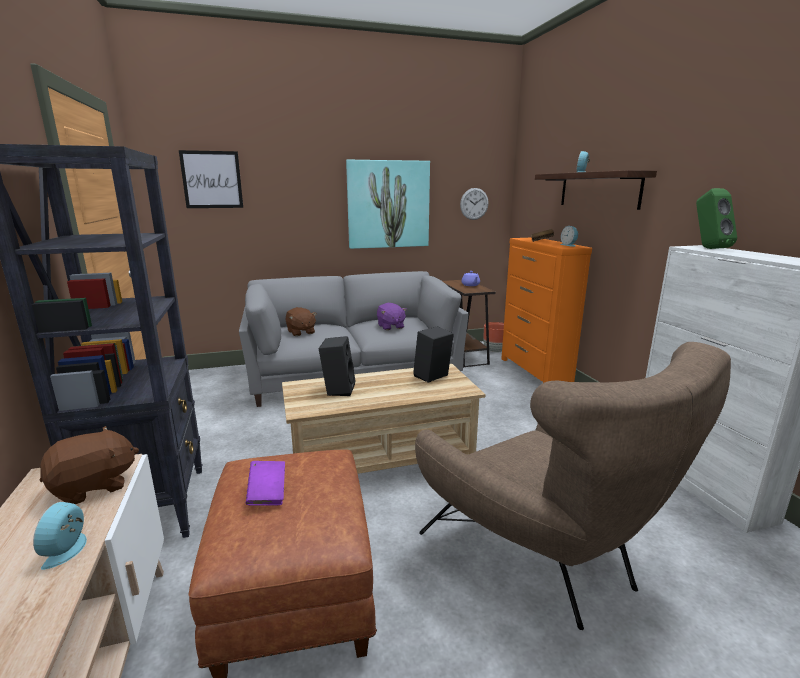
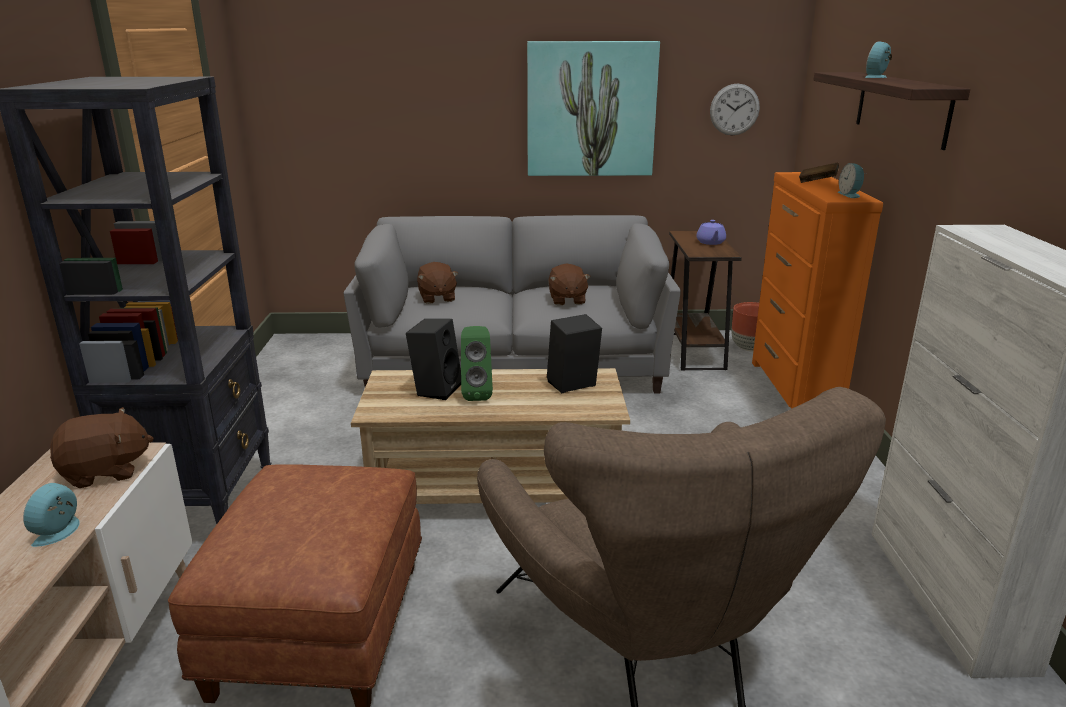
camera: 15 degrees right, 5 degrees up
picture [179,150,243,208] -> none
purple book [246,461,285,506] -> none
purple plush toy [377,303,407,330] -> brown plush toy [549,264,591,305]
green speaker [696,188,737,249] -> green speaker moved to [461,326,493,401]

